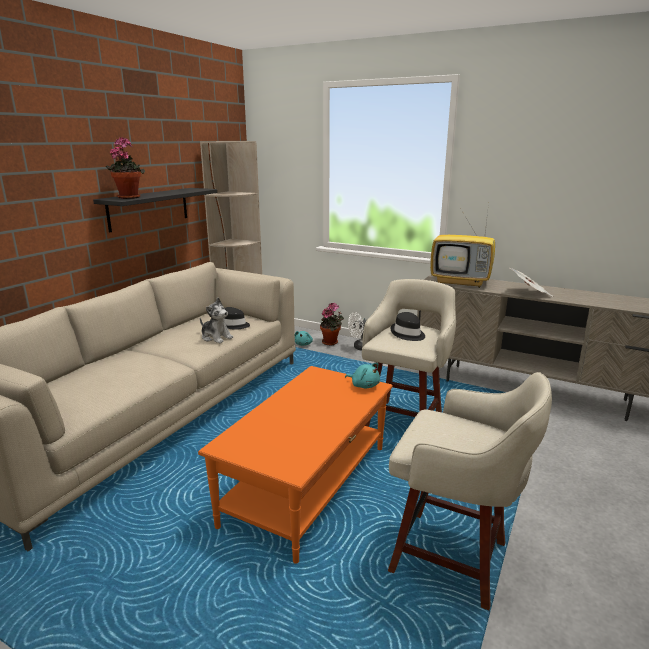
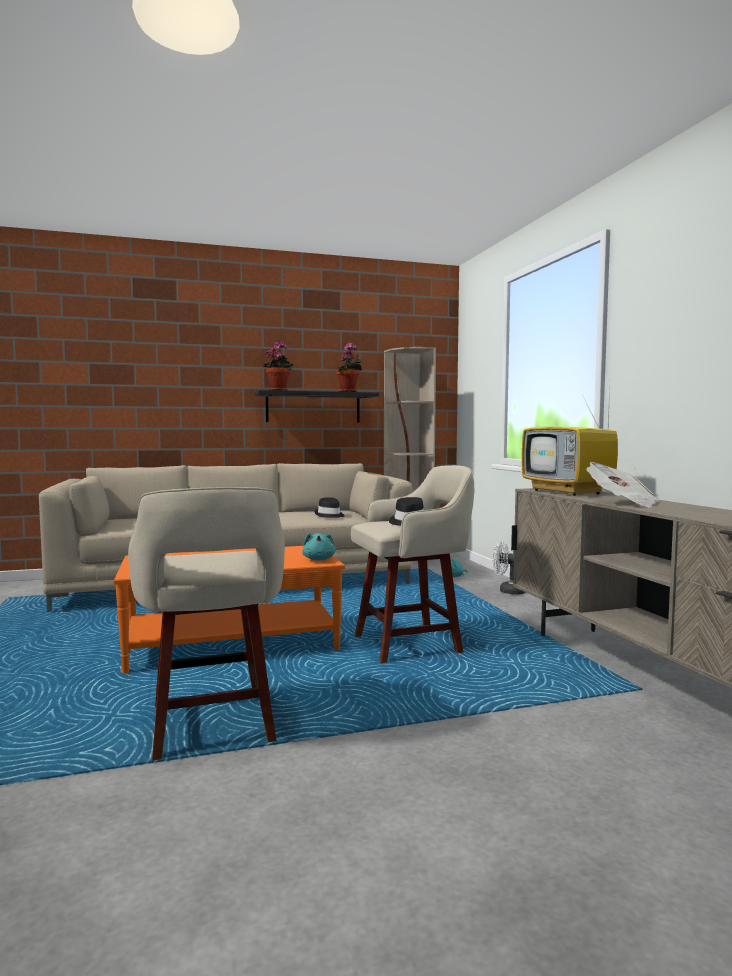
camera: 45 degrees right, 15 degrees down
plush toy [200,298,233,343] -> none
potted plant [320,303,344,345] -> potted plant moved to [336,343,362,392]

